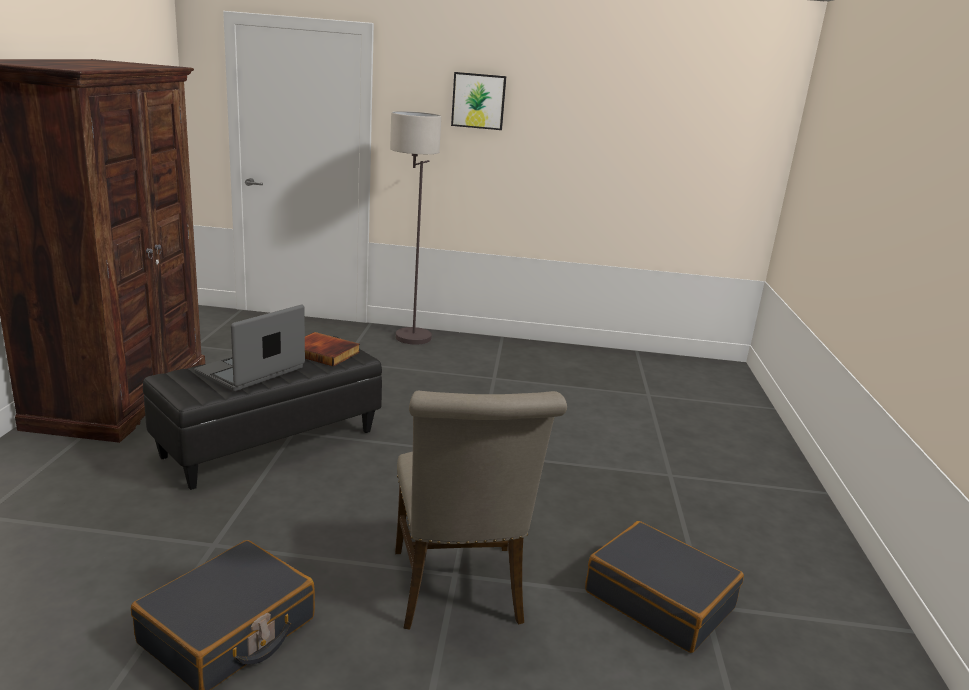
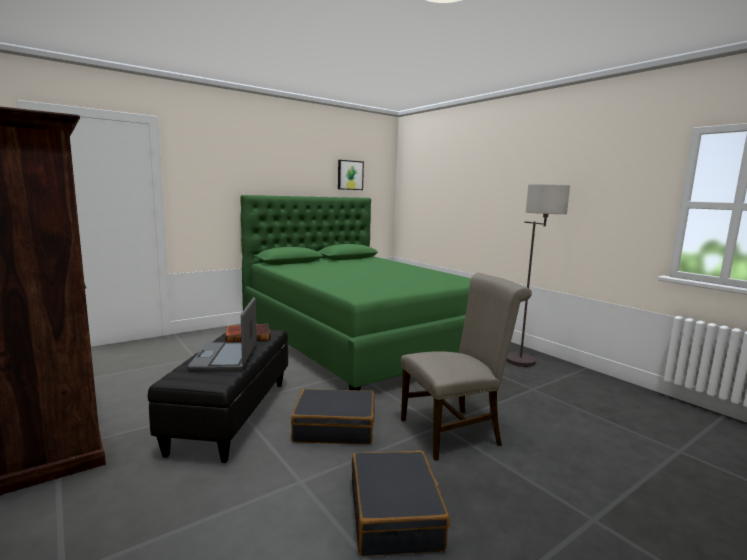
camera: 40 degrees left, 10 degrees down
grey floor lamp [390,111,441,345] -> grey floor lamp moved to [506,184,570,367]
beige chair [395,391,567,630] -> beige chair turned 60 degrees counterclockwise [401,273,532,461]
picture [451,72,506,130] -> picture moved to [338,160,364,190]
black suitcase [585,521,744,653] -> black suitcase moved to [291,389,374,444]
none -> green bed [240,195,471,390]

